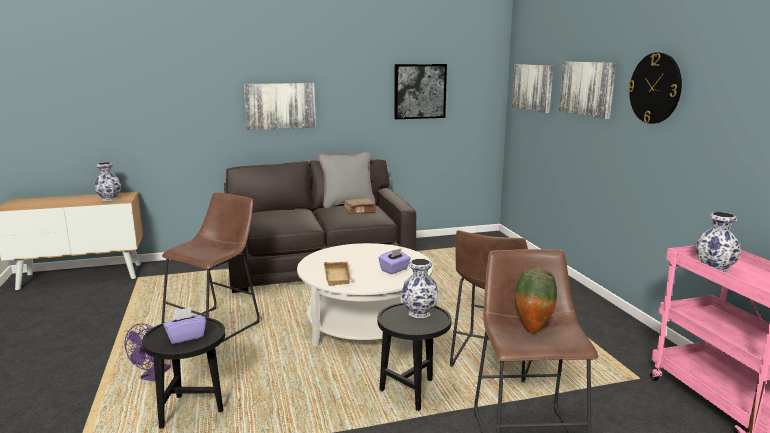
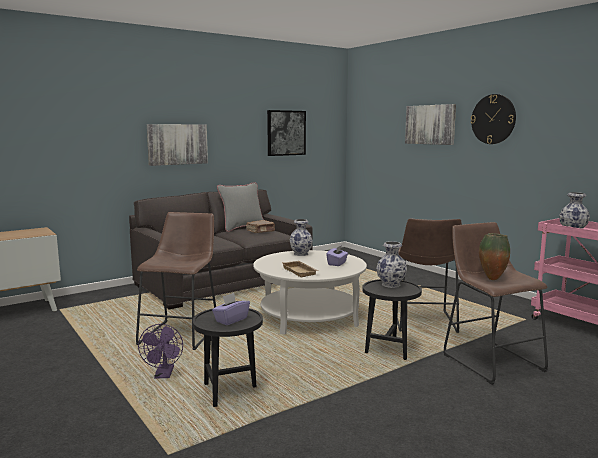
camera: 20 degrees left, 5 degrees down
vase [94,162,121,201] -> vase moved to [290,219,313,256]
picture [512,64,553,113] -> none

